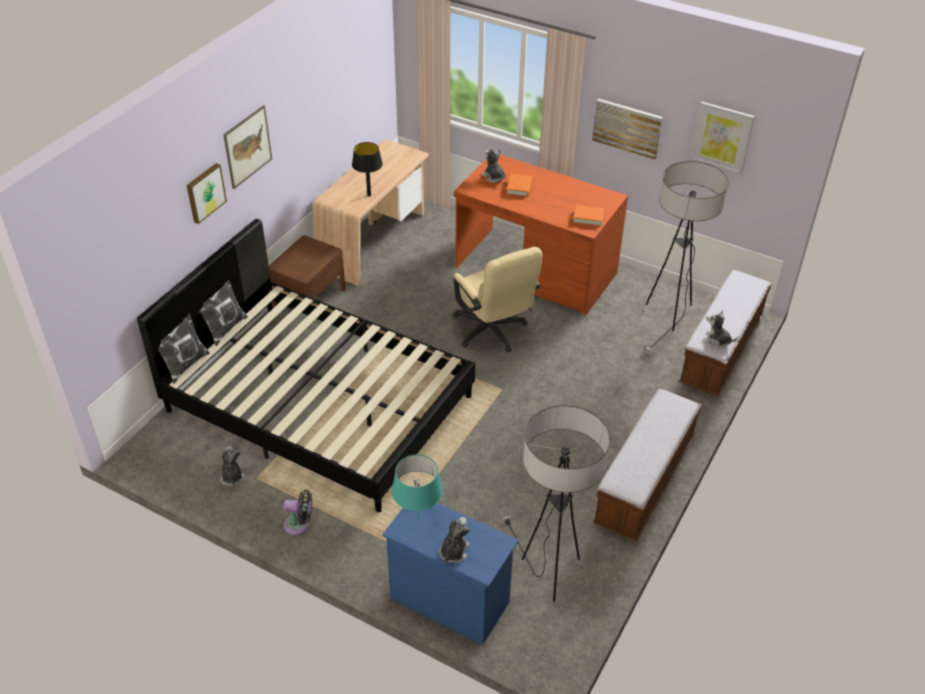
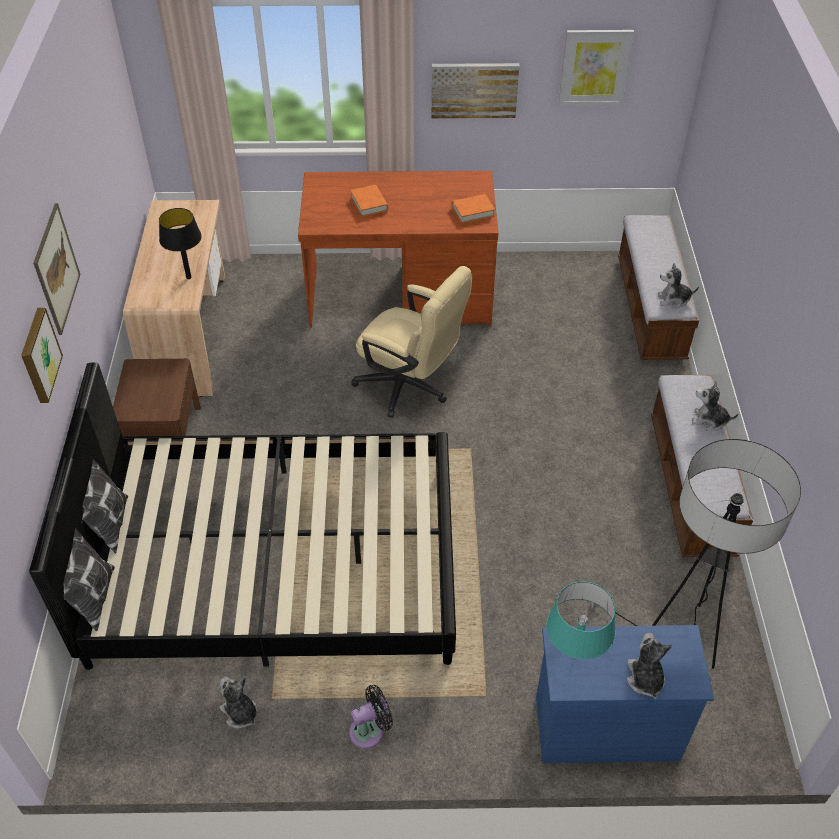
camera: 30 degrees left, 5 degrees up
plush toy [481,148,506,183] -> plush toy moved to [692,382,738,431]
floor lamp [644,161,728,355] -> none

